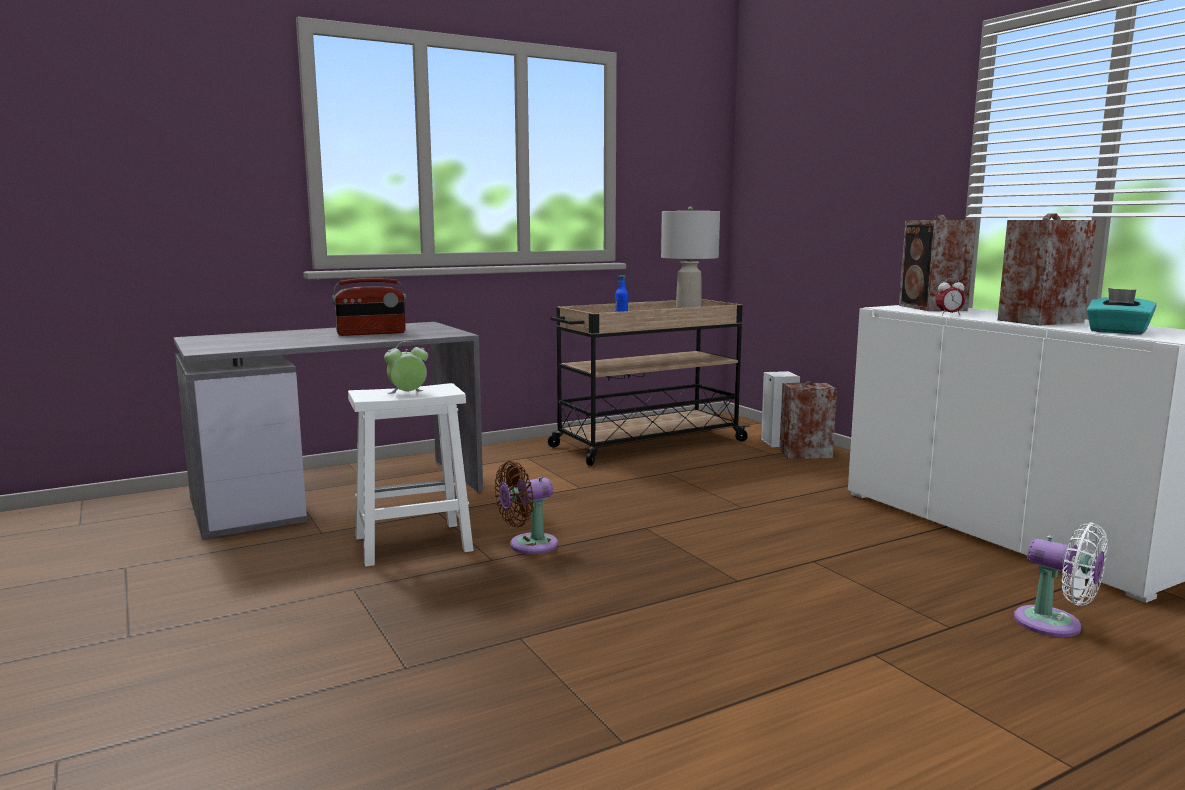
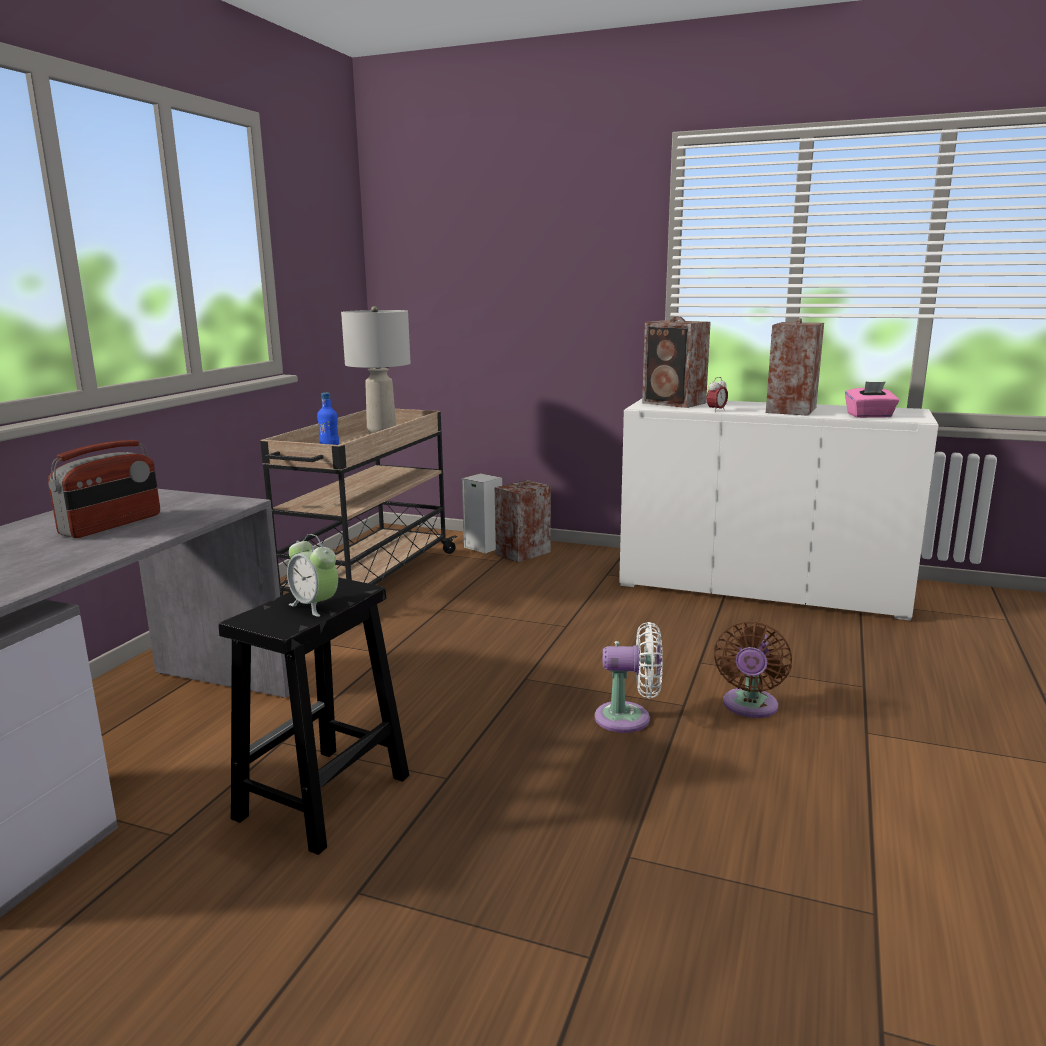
camera: 40 degrees left, 5 degrees up
white stool [348,383,473,567] -> black stool [219,577,409,855]
alarm clock [384,341,428,394] -> alarm clock turned 75 degrees counterclockwise [287,534,338,617]
brown fan [495,461,558,554] -> brown fan moved to [714,621,792,718]
white fan [1014,522,1107,637] -> white fan moved to [595,622,663,733]
turquoise tissue box [1086,288,1157,335] -> pink tissue box [845,382,899,418]

